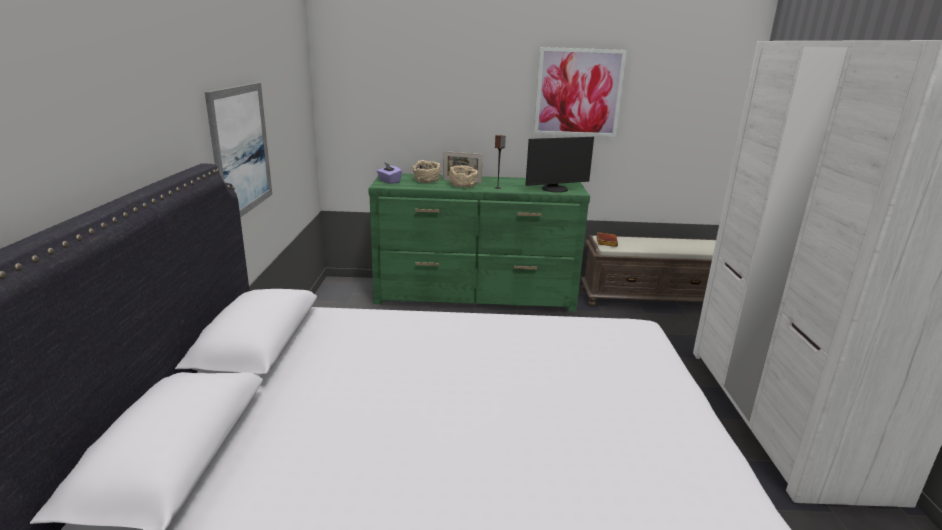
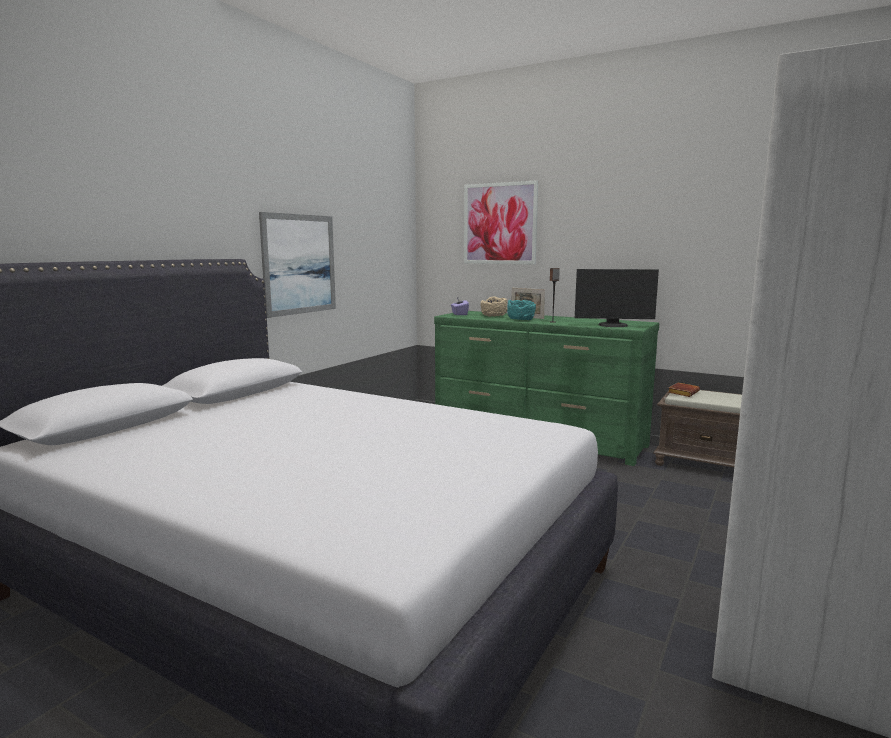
camera: 30 degrees right, 10 degrees down
beige bowl [449,165,478,187] -> turquoise bowl [507,300,536,320]
picture [534,47,627,137] -> picture moved to [464,180,538,264]

